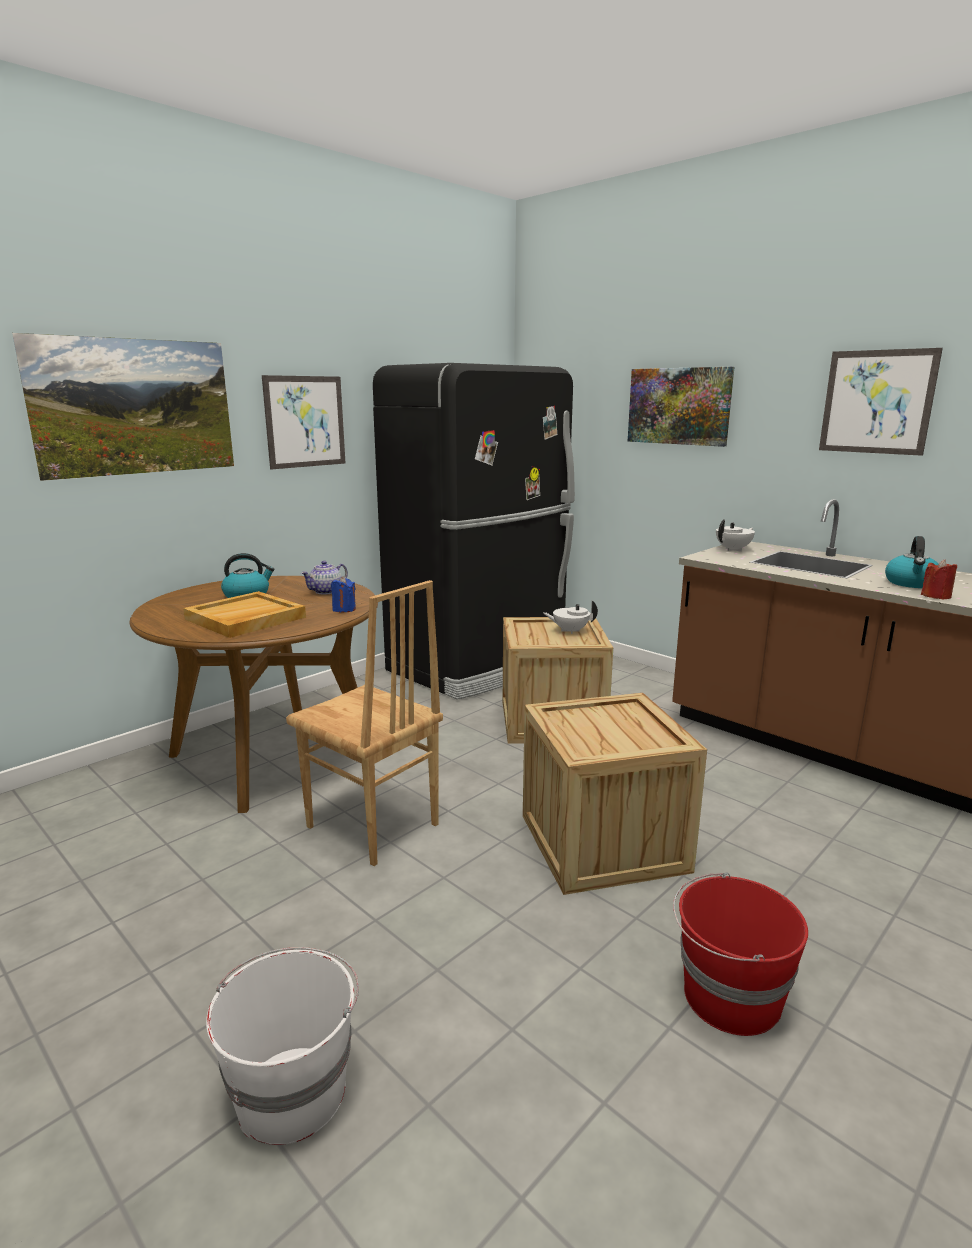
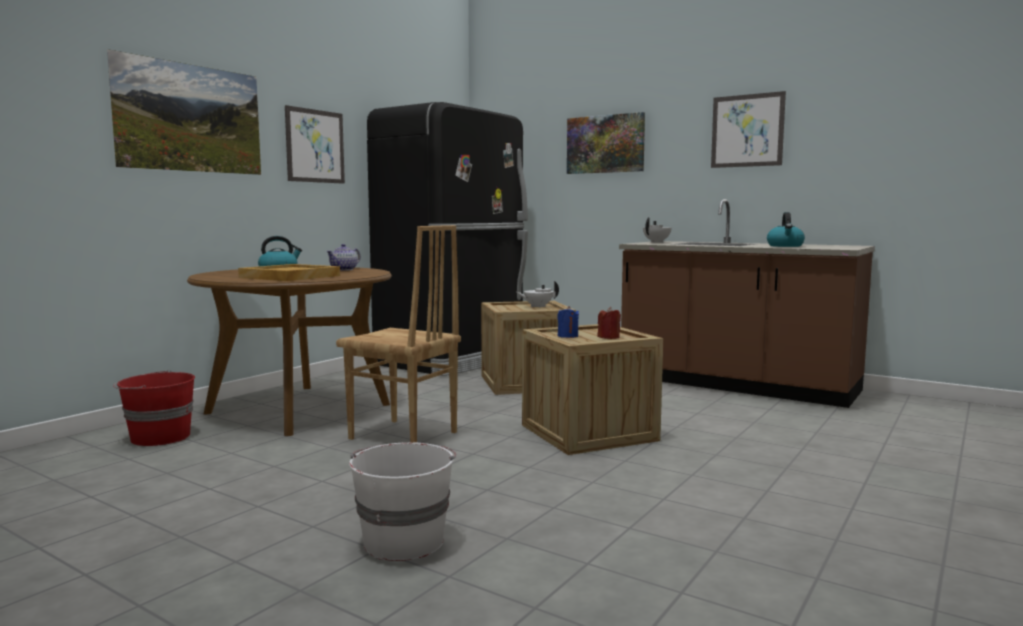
camera: 10 degrees left, 10 degrees down
blue candle [331,577,356,613] -> blue candle moved to [557,306,579,338]
red bucket [673,873,808,1036] -> red bucket moved to [113,370,195,446]
red candle [921,559,957,599] -> red candle moved to [597,307,621,339]

